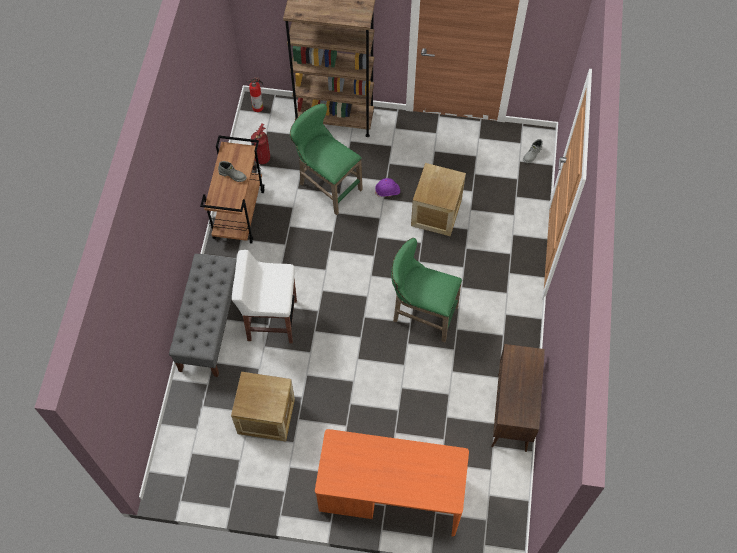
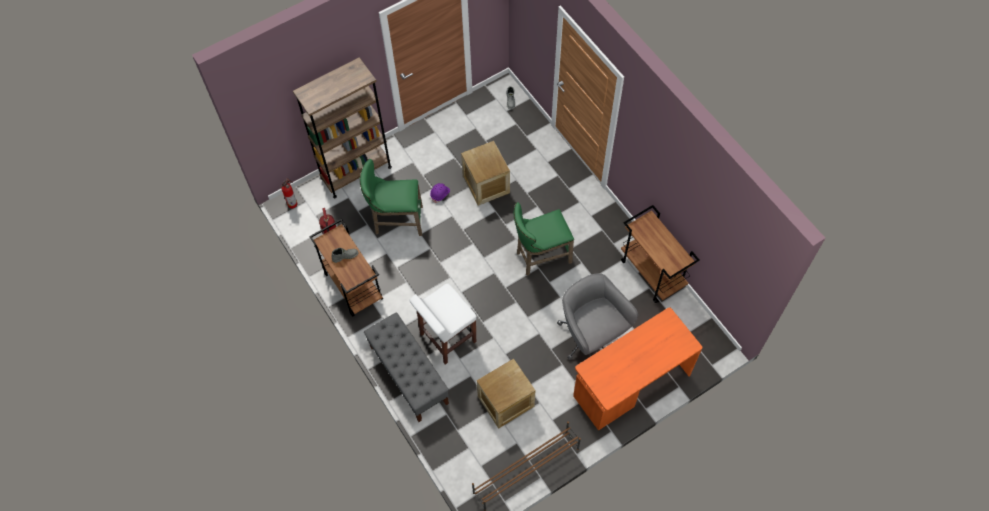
camera: 40 degrees left, 0 degrees up
brown cabinet [491,344,545,452] -> brown cart [621,205,700,303]
none -> brown shoe rack [472,421,581,511]
none -> grey office chair [557,273,638,360]

